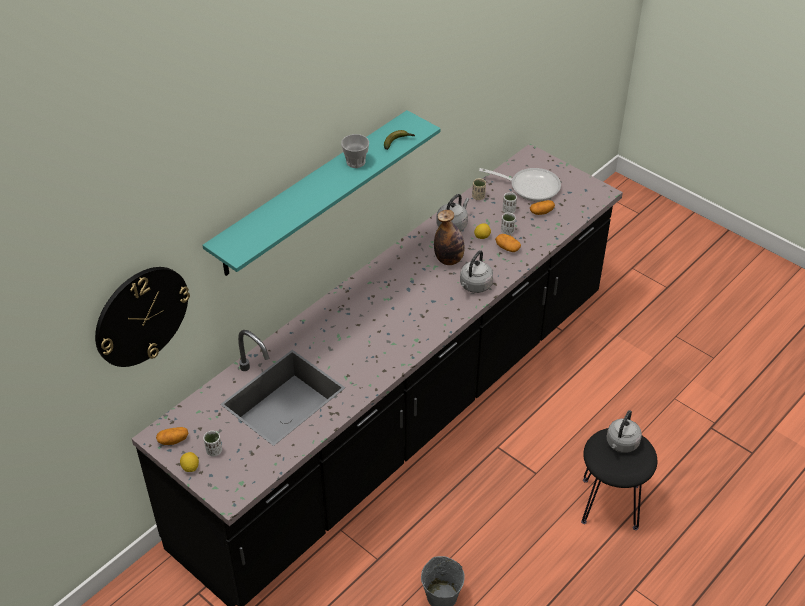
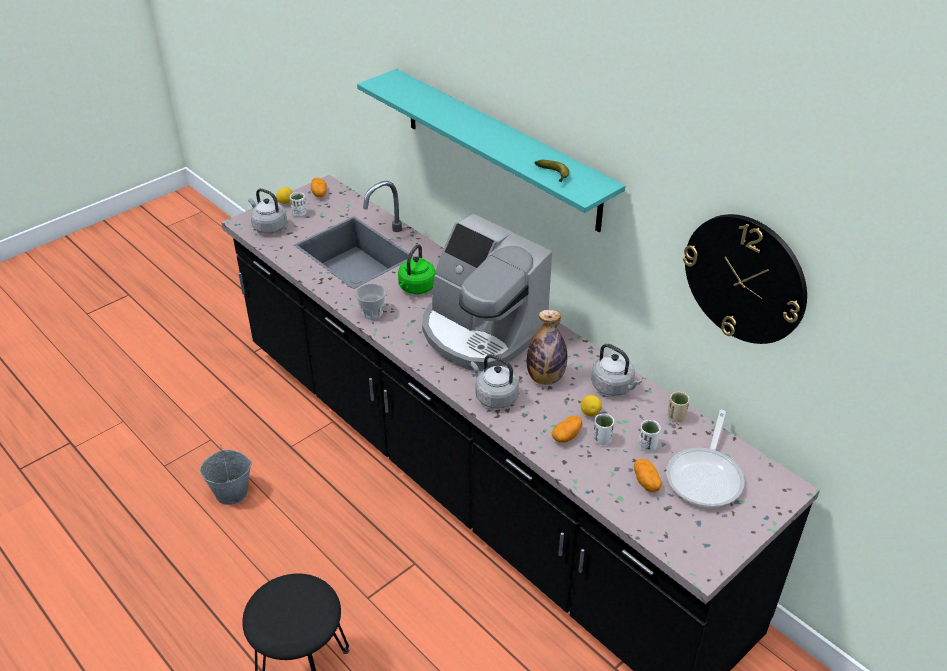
camera: 95 degrees right, 5 degrees down
wall clock [95,267,190,367] -> wall clock moved to [683,214,807,344]
cup [341,134,369,168] -> cup moved to [355,283,386,320]
grey kettle [607,410,642,453] -> grey kettle moved to [248,188,287,234]
none -> green kettle [398,244,436,294]
none -> coffee machine [422,214,552,371]

